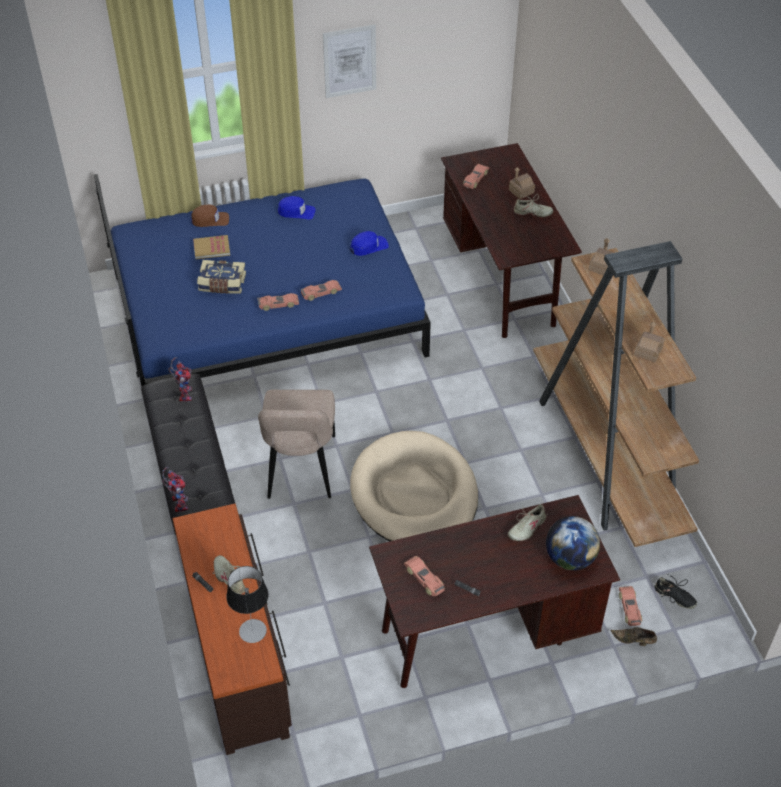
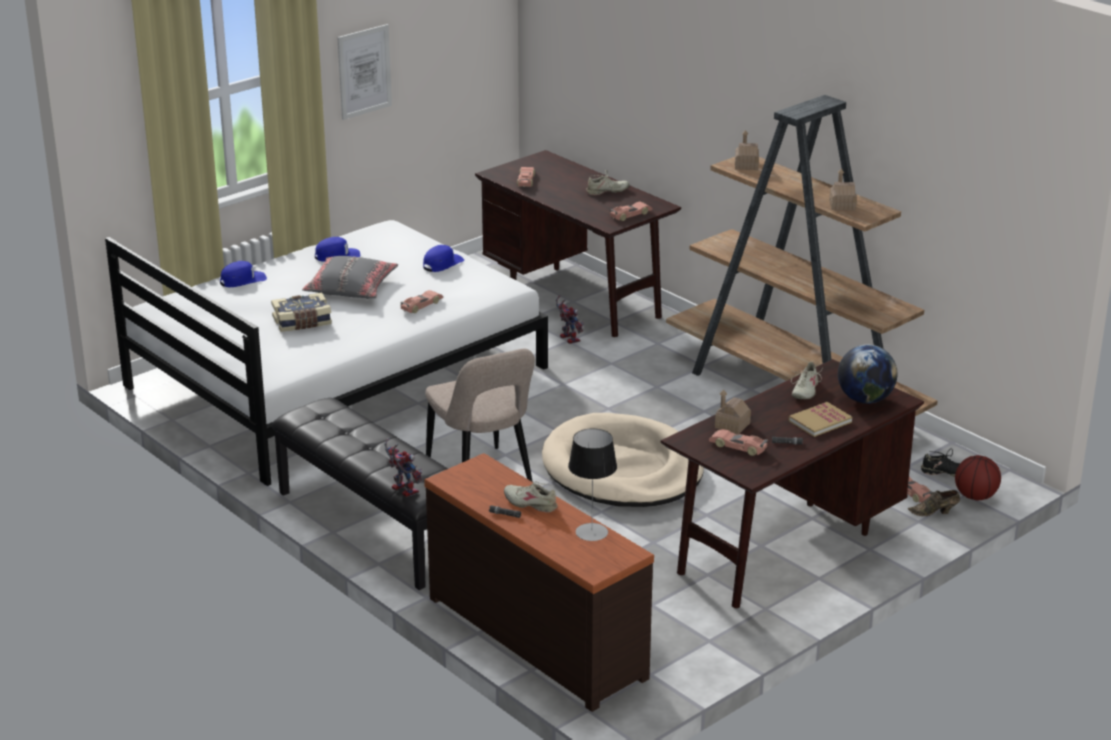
camera: 25 degrees left, 20 degrees down
blue bed [94,174,431,386] -> white bed [105,220,548,486]
toy robot [168,357,192,402] -> toy robot moved to [556,295,584,344]
brown cap [191,205,229,227] -> blue cap [220,261,267,287]
book [193,235,230,260] -> book moved to [789,402,852,437]
toy car [257,293,299,311] -> toy car moved to [610,201,652,221]
toy house [509,167,535,199] -> toy house moved to [715,390,751,434]
none -> grey pillow [302,256,398,299]
none -> basketball [955,455,1001,500]

